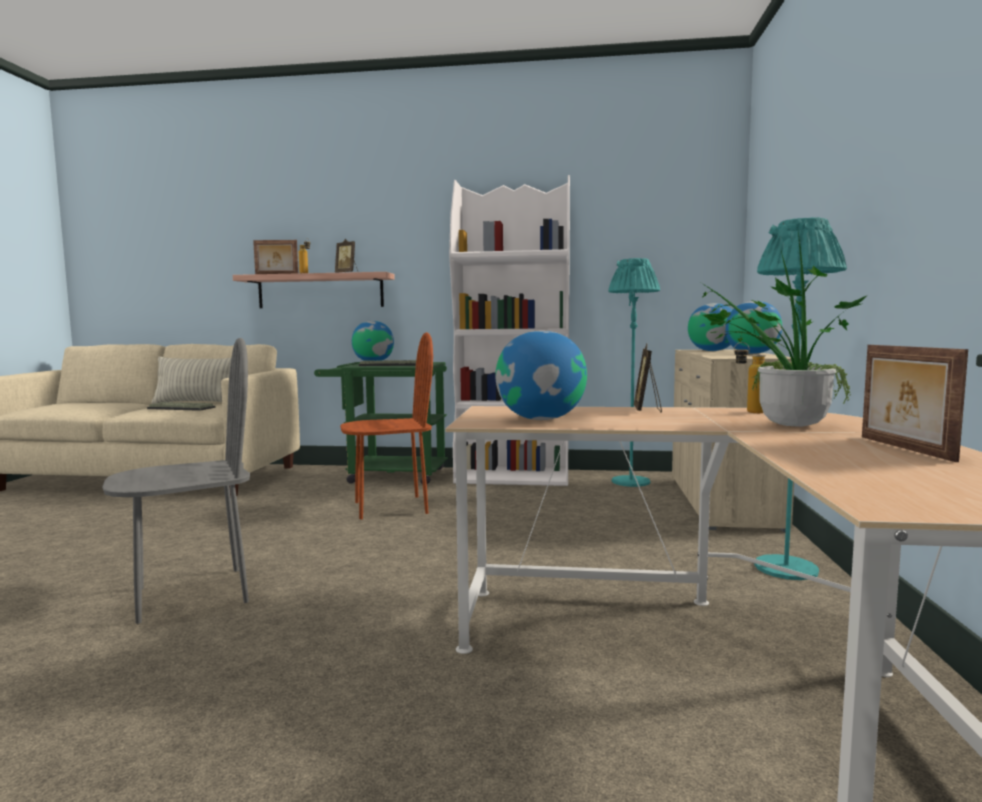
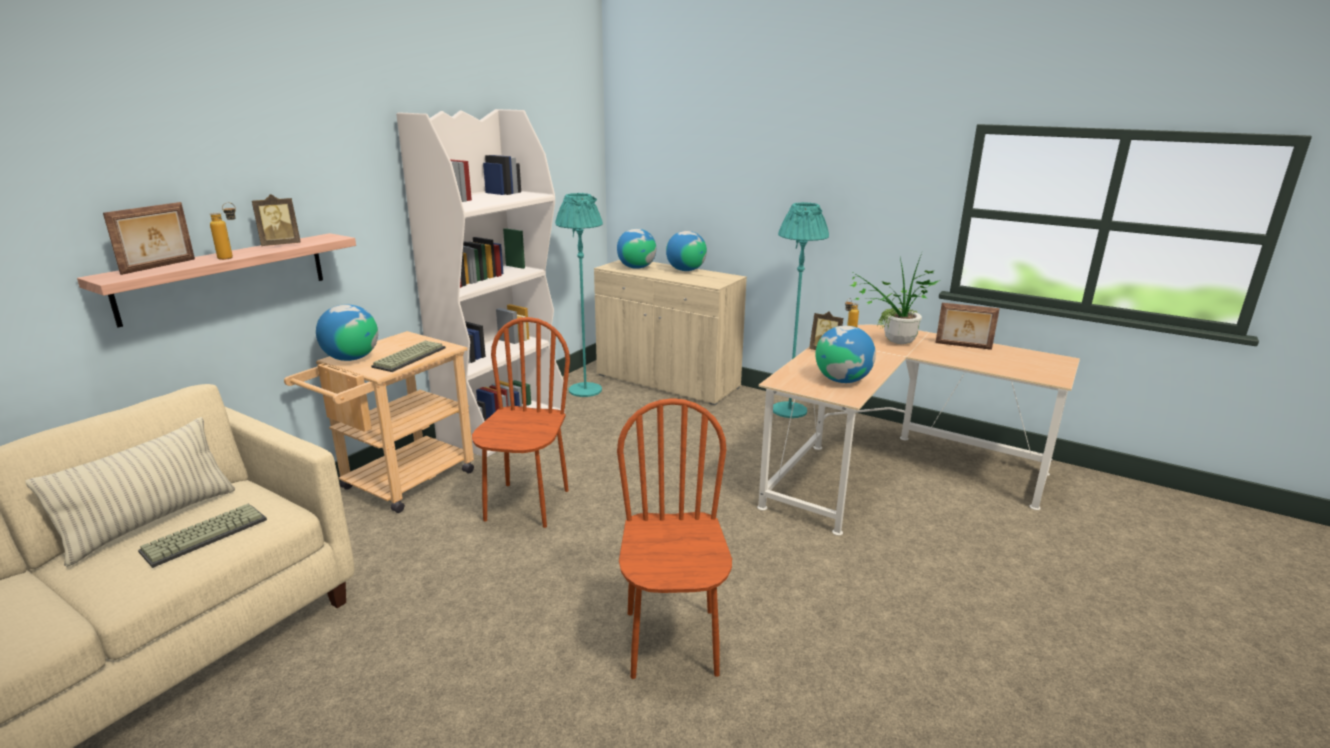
camera: 65 degrees left, 15 degrees up
grey chair [102,338,250,624] -> brown chair [617,398,732,679]
green cart [314,362,448,485] -> beige cart [284,331,474,513]

